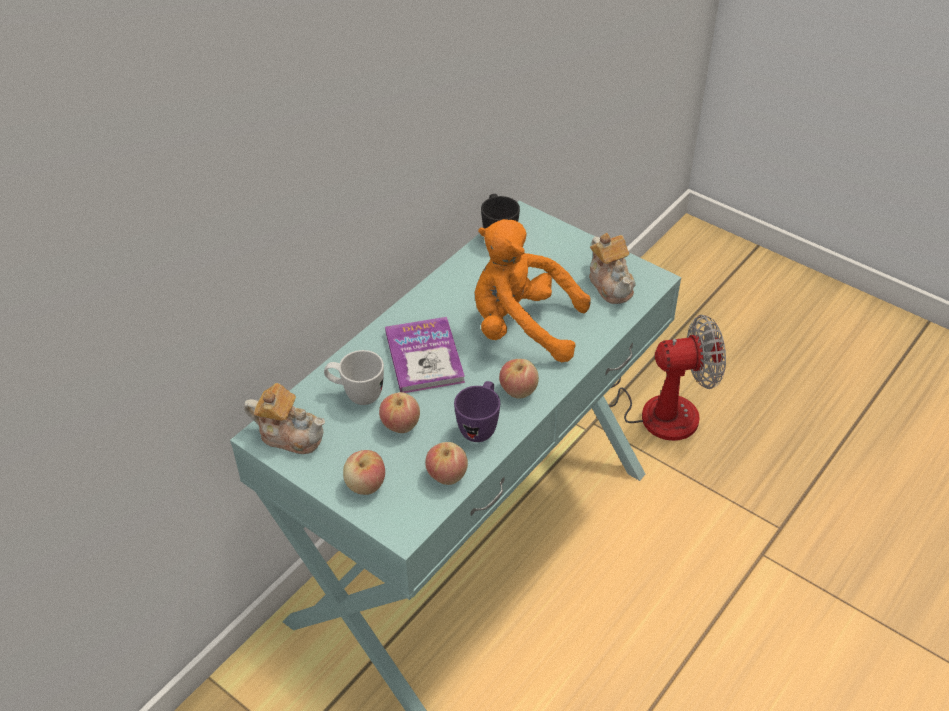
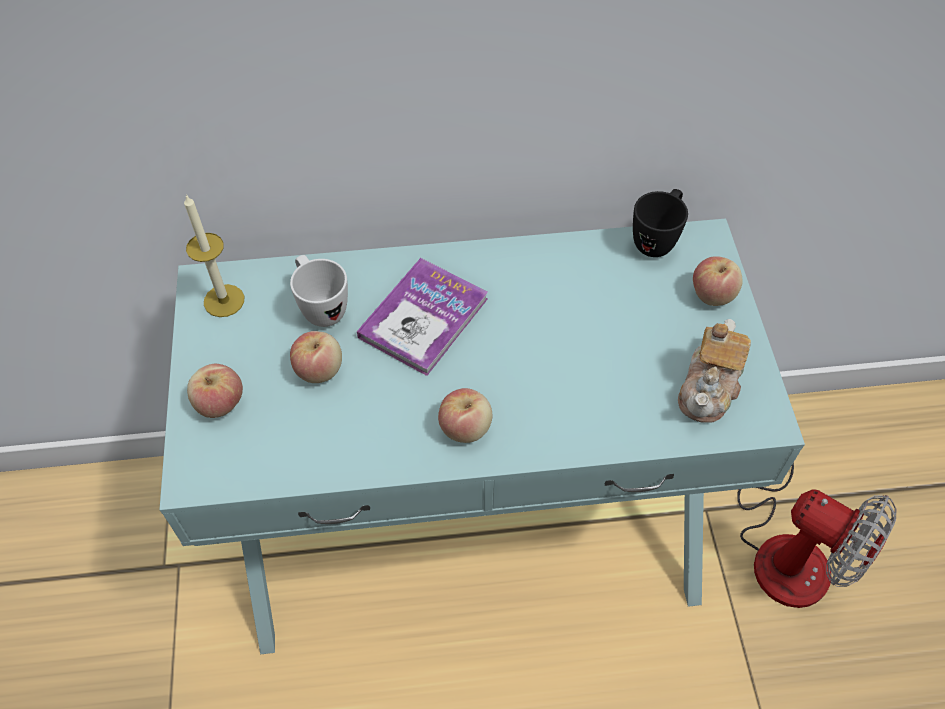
camera: 45 degrees right, 10 degrees up
teapot [244,383,325,454] -> candle [184,194,244,317]
apple [425,442,468,485] -> apple moved to [693,256,743,306]
purple mug [454,381,500,442] -> none
orange plush toy [475,219,591,363] -> none

